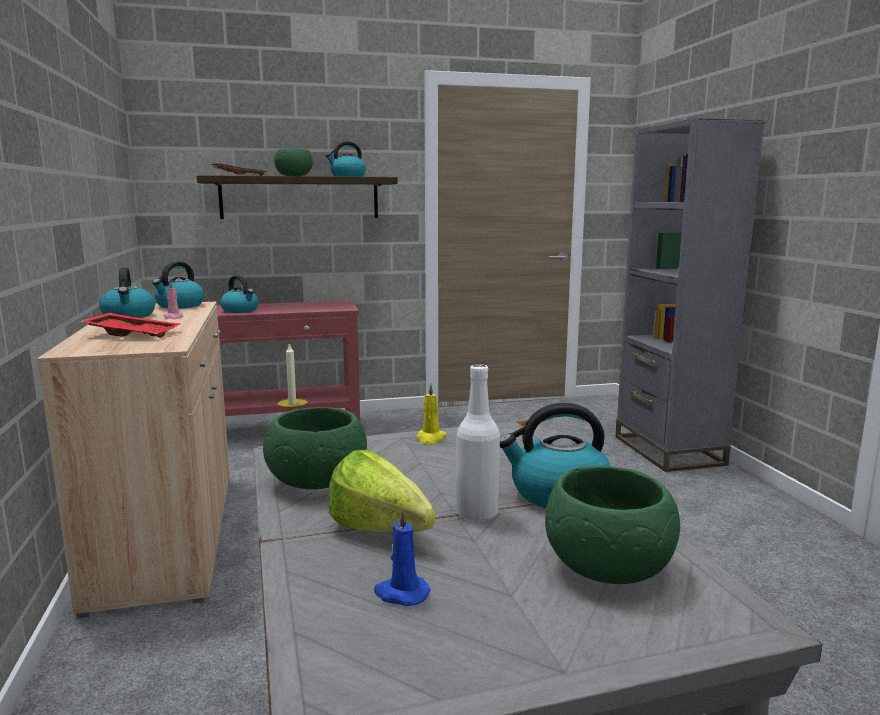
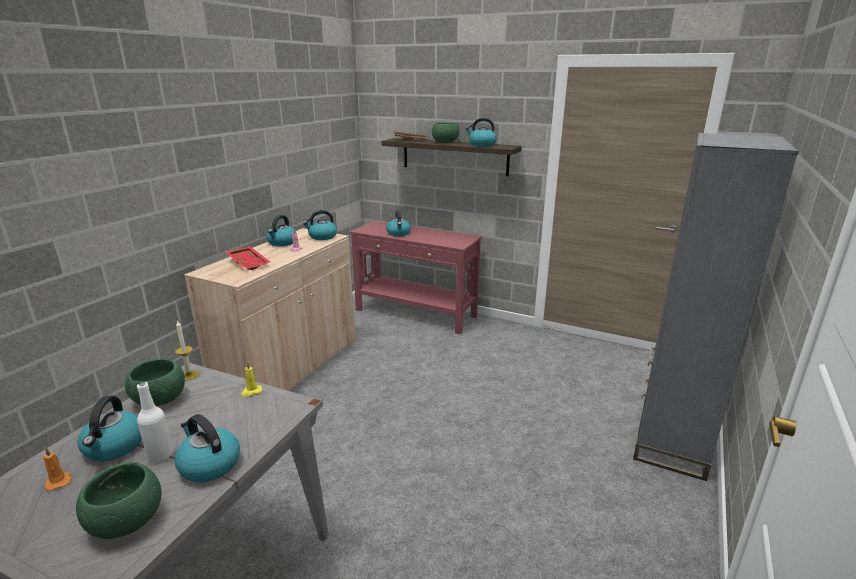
camera: 40 degrees right, 10 degrees up
lettuce [328,450,436,533] -> kettle [77,396,142,461]
blue candle [374,507,431,606] -> orange candle [43,447,72,491]

